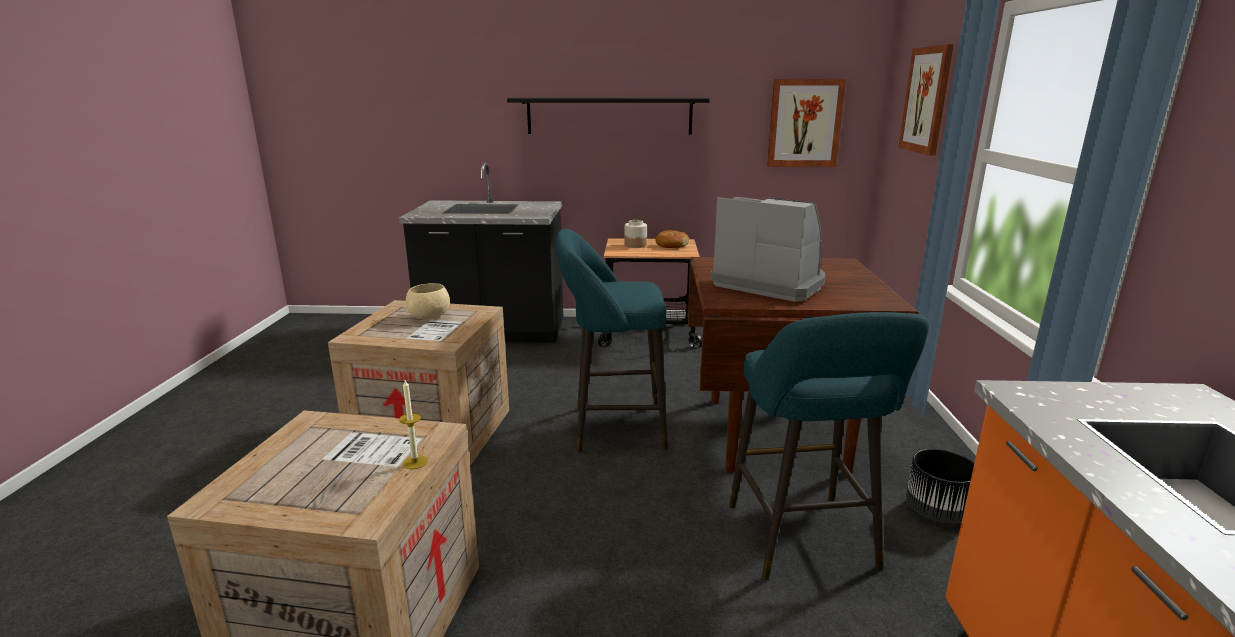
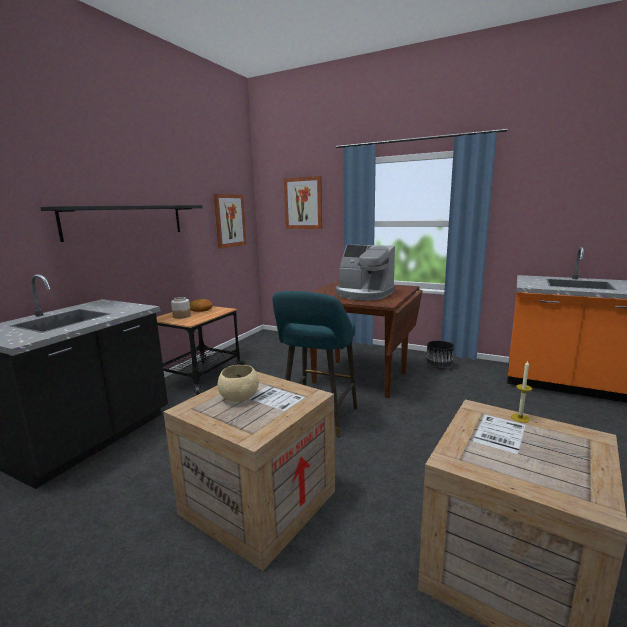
camera: 65 degrees left, 5 degrees down
coffee machine [711,197,825,302] -> coffee machine turned 120 degrees counterclockwise [336,245,395,301]
turquoise stool [729,312,929,580] -> none

